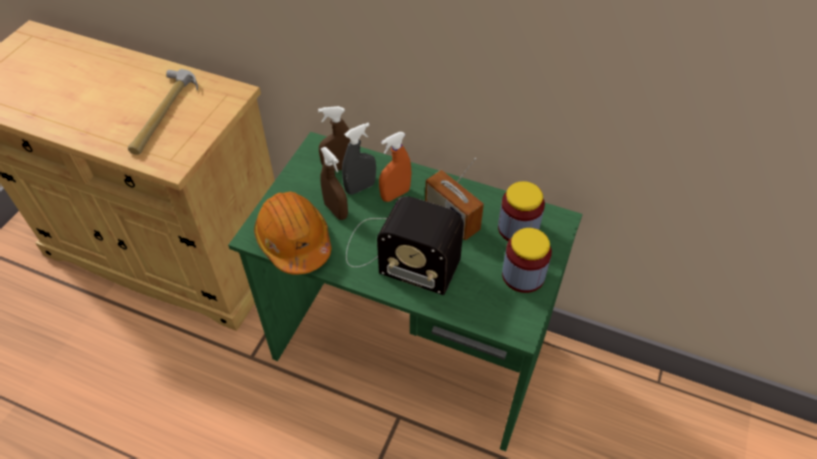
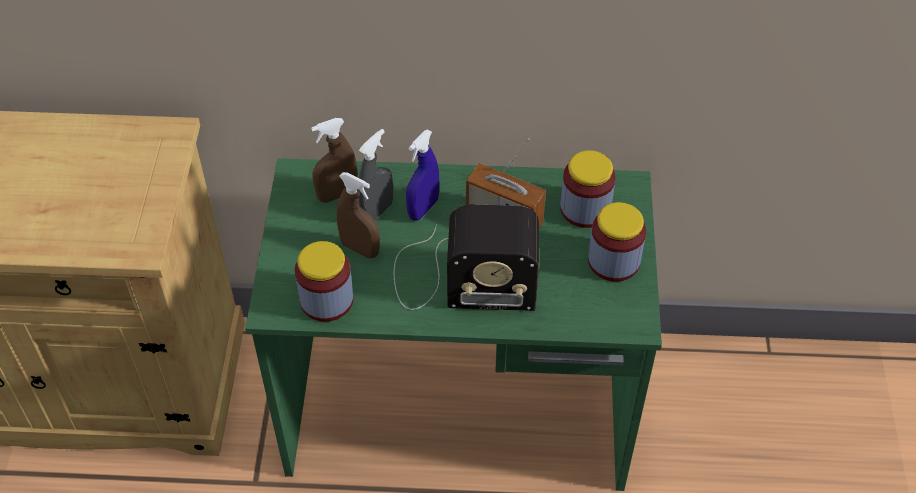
camera: 20 degrees left, 0 degrees up
hammer [128,69,198,155] -> none
orange hard hat [254,192,331,275] -> jar [295,241,354,322]
orange spray bottle [379,132,412,202] -> blue spray bottle [406,129,439,221]

